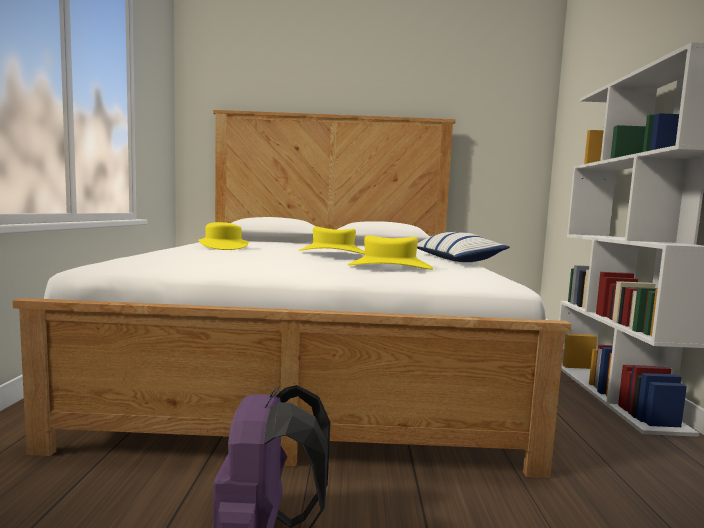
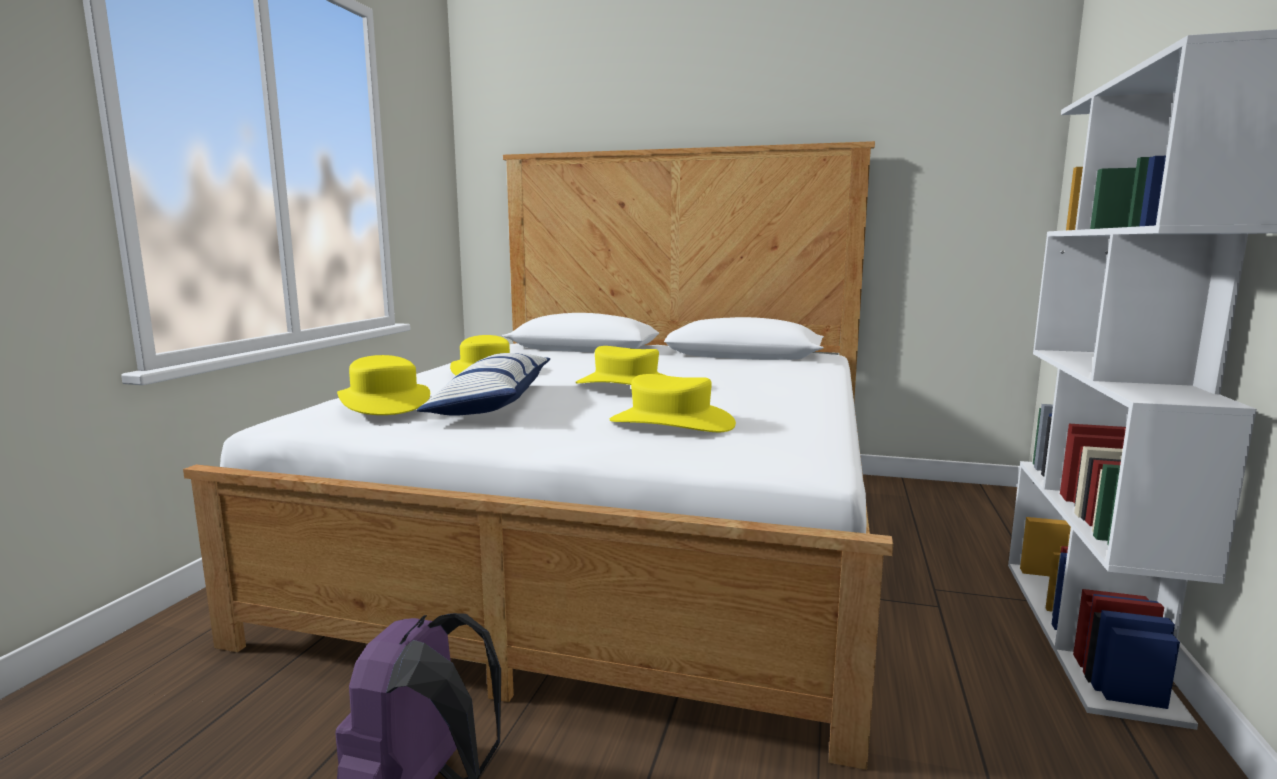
camera: 15 degrees right, 5 degrees up
pillow [417,232,510,262] -> pillow moved to [417,353,550,416]
none -> yellow hat [337,355,430,415]

